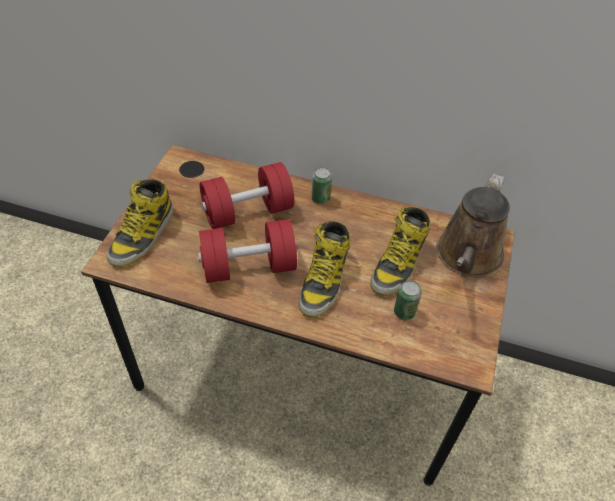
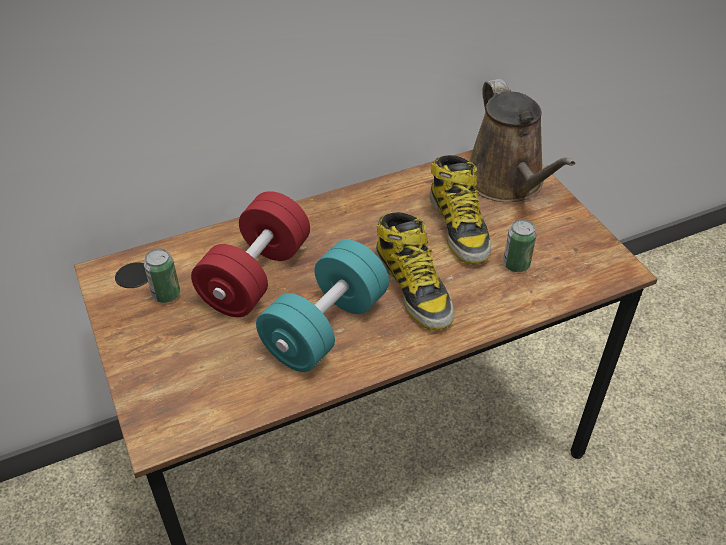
camera: 40 degrees left, 5 degrees down
boot [107,179,174,267] -> none
red dumbbell [198,219,297,283] -> turquoise dumbbell [256,240,389,372]
can [311,167,332,204] -> can moved to [144,249,180,303]

